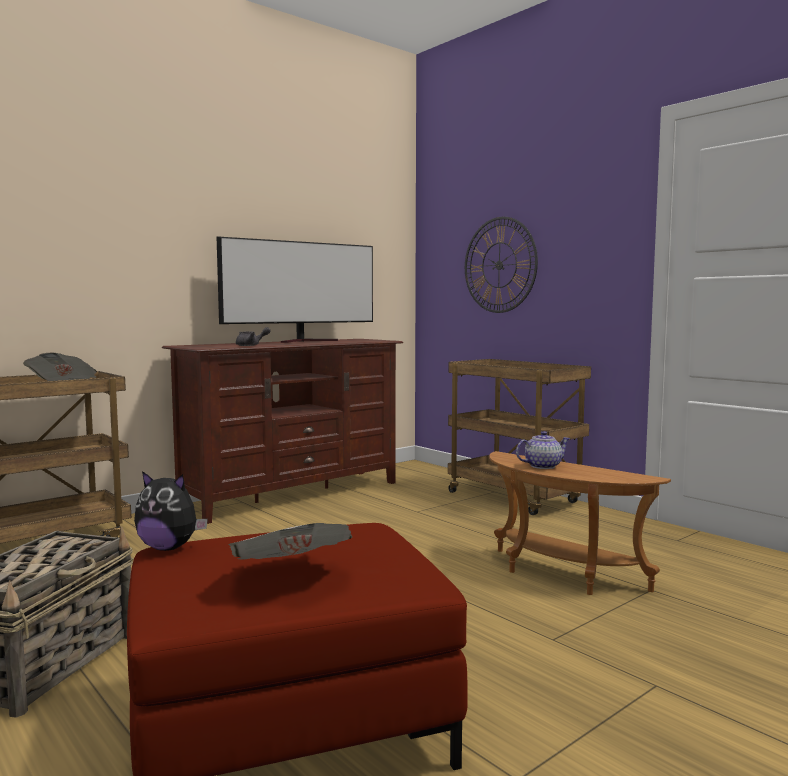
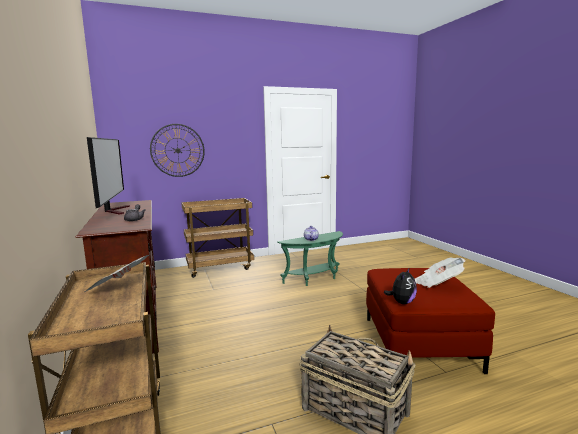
camera: 70 degrees left, 5 degrees up
brown side table [489,451,671,595] -> green side table [277,231,343,286]

